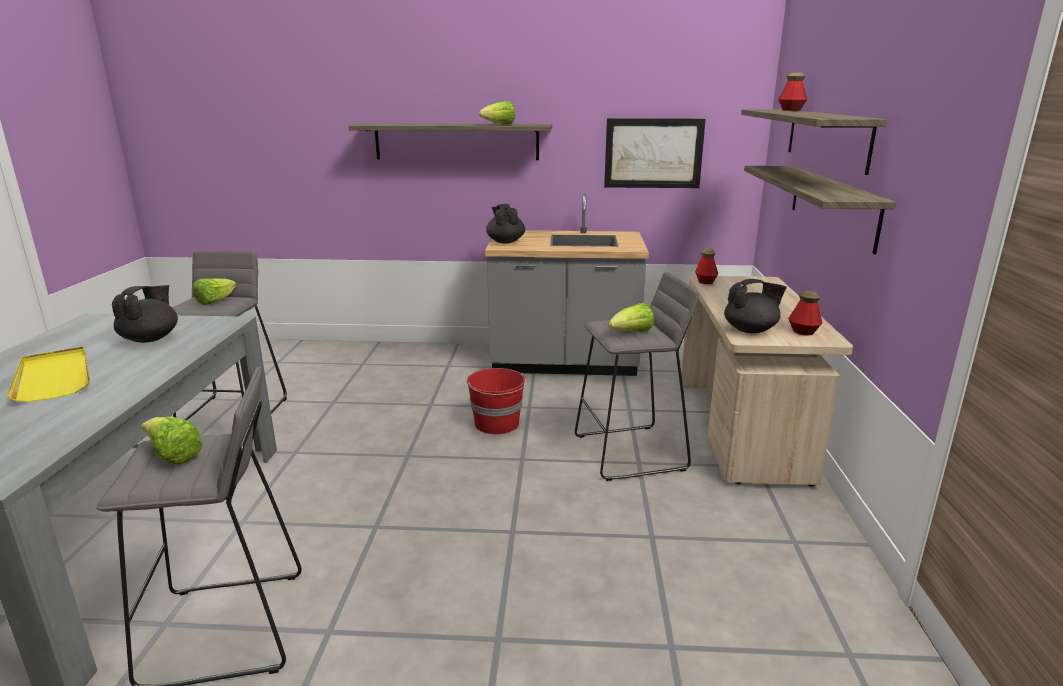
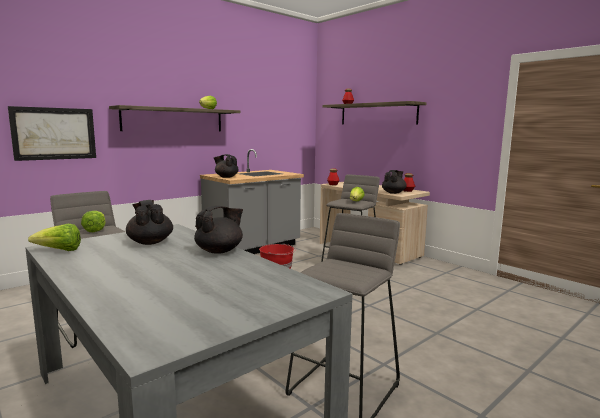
camera: 45 degrees left, 10 degrees down
yellow tray [7,346,90,402] -> none
lettuce [141,417,203,465] -> lettuce moved to [28,224,81,251]
picture [604,118,706,188] -> picture moved to [8,106,96,161]
shelf [744,166,896,255] -> none
none -> black teapot [194,206,243,254]

